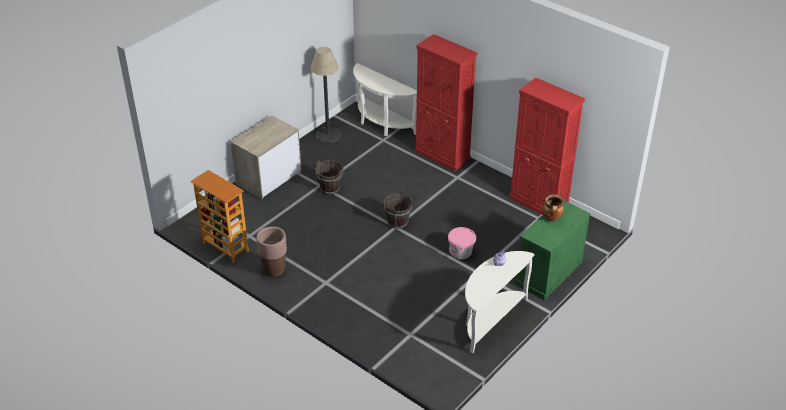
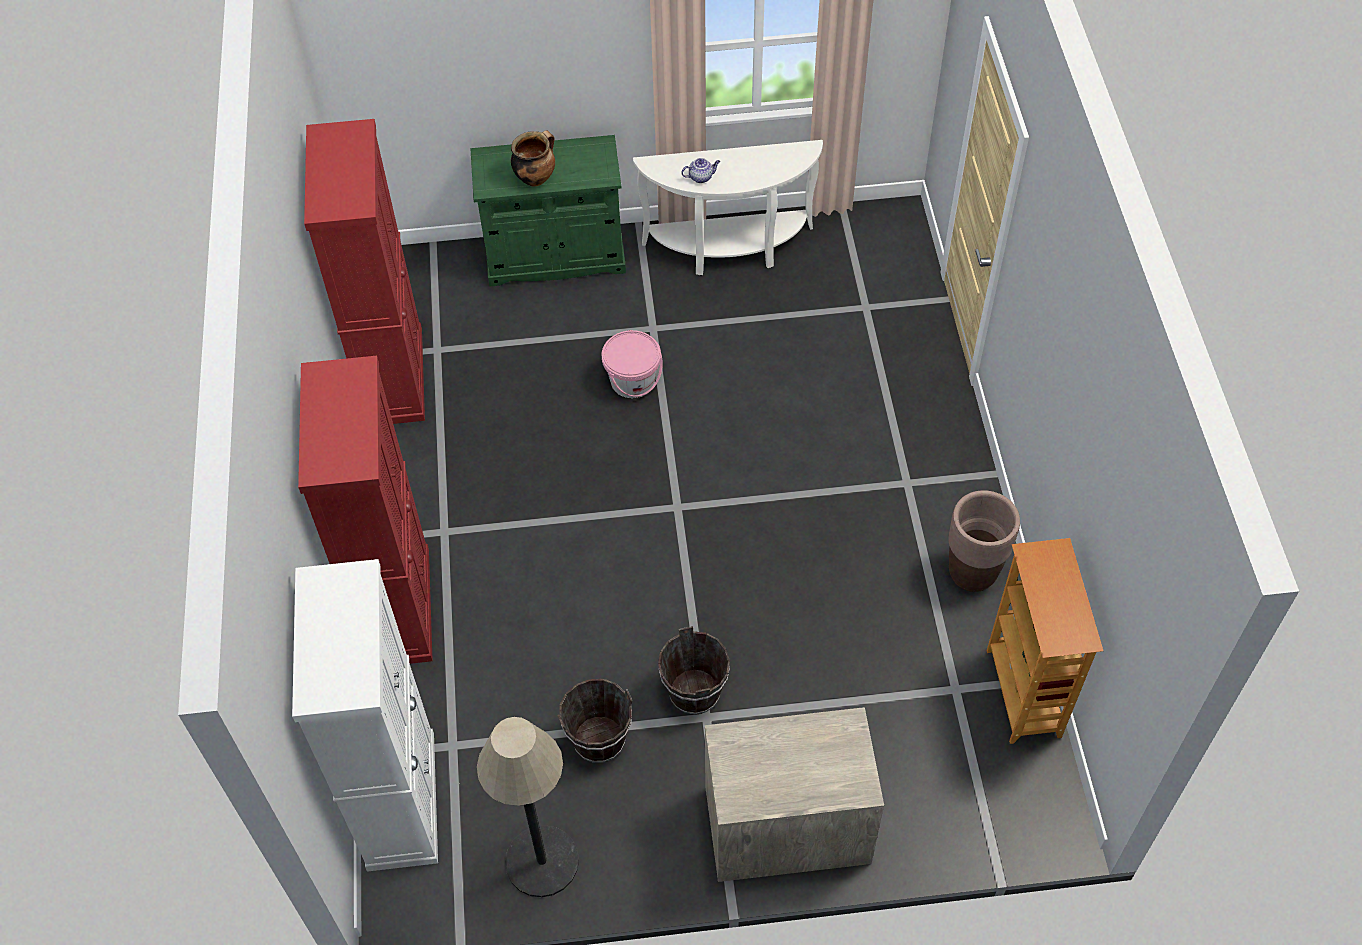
camera: 135 degrees left, 15 degrees up
white console table [353,63,417,136] -> white cabinet [292,559,438,872]
brown bucket [384,191,412,229] -> brown bucket moved to [558,679,633,763]

